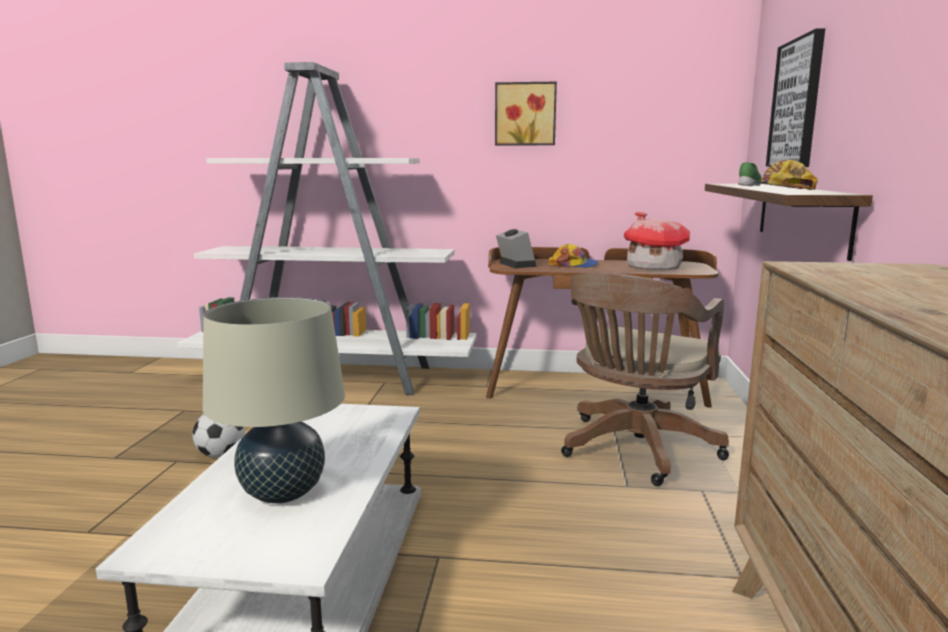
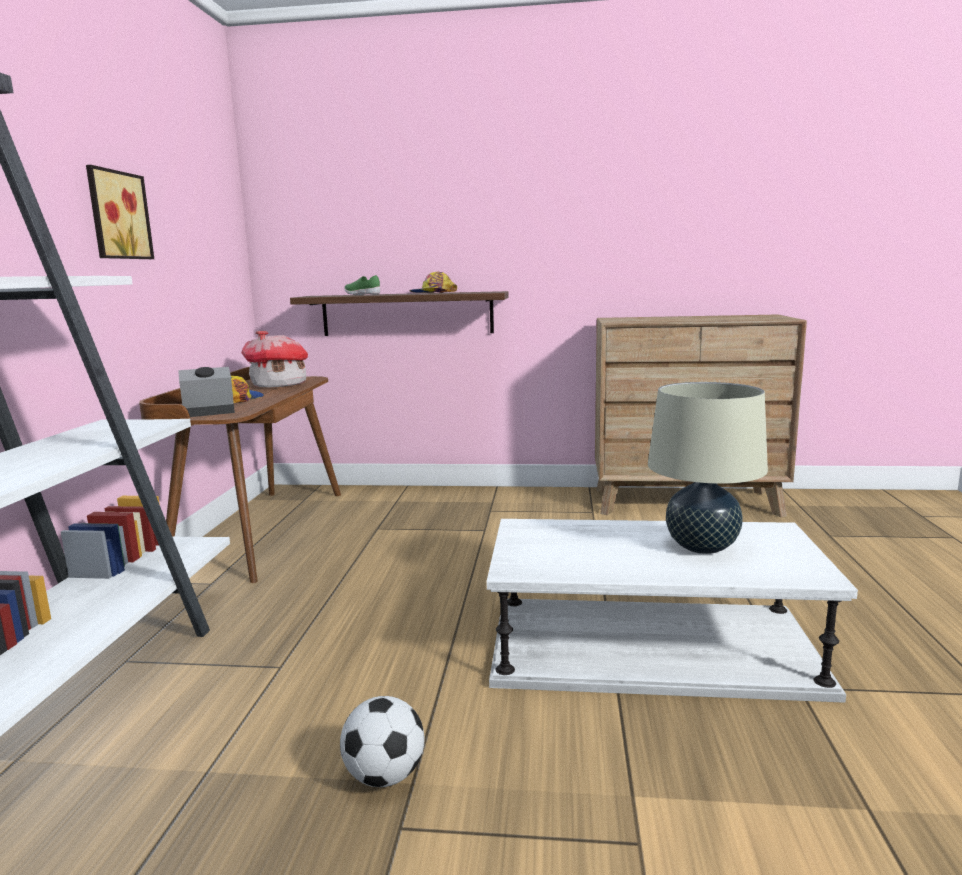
camera: 90 degrees left, 0 degrees up
brown office chair [561,272,729,486] -> none
picture [766,28,825,167] -> none

